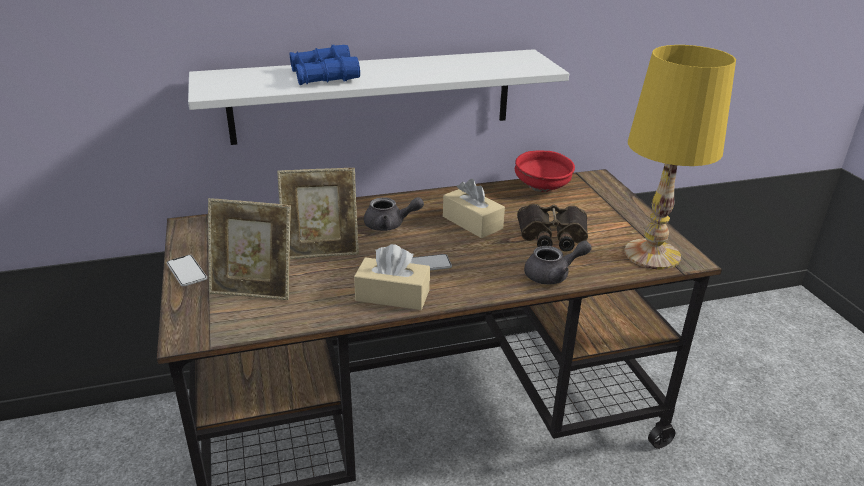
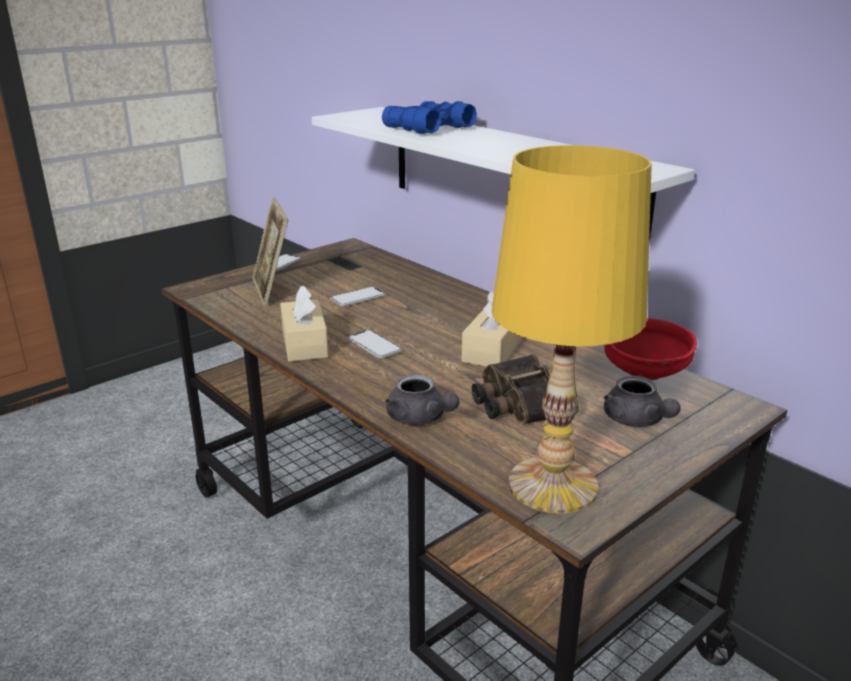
camera: 65 degrees right, 5 degrees down
picture frame [277,168,359,259] -> phone [330,286,385,306]
grey teapot [364,197,424,231] -> grey teapot moved to [604,376,681,427]

